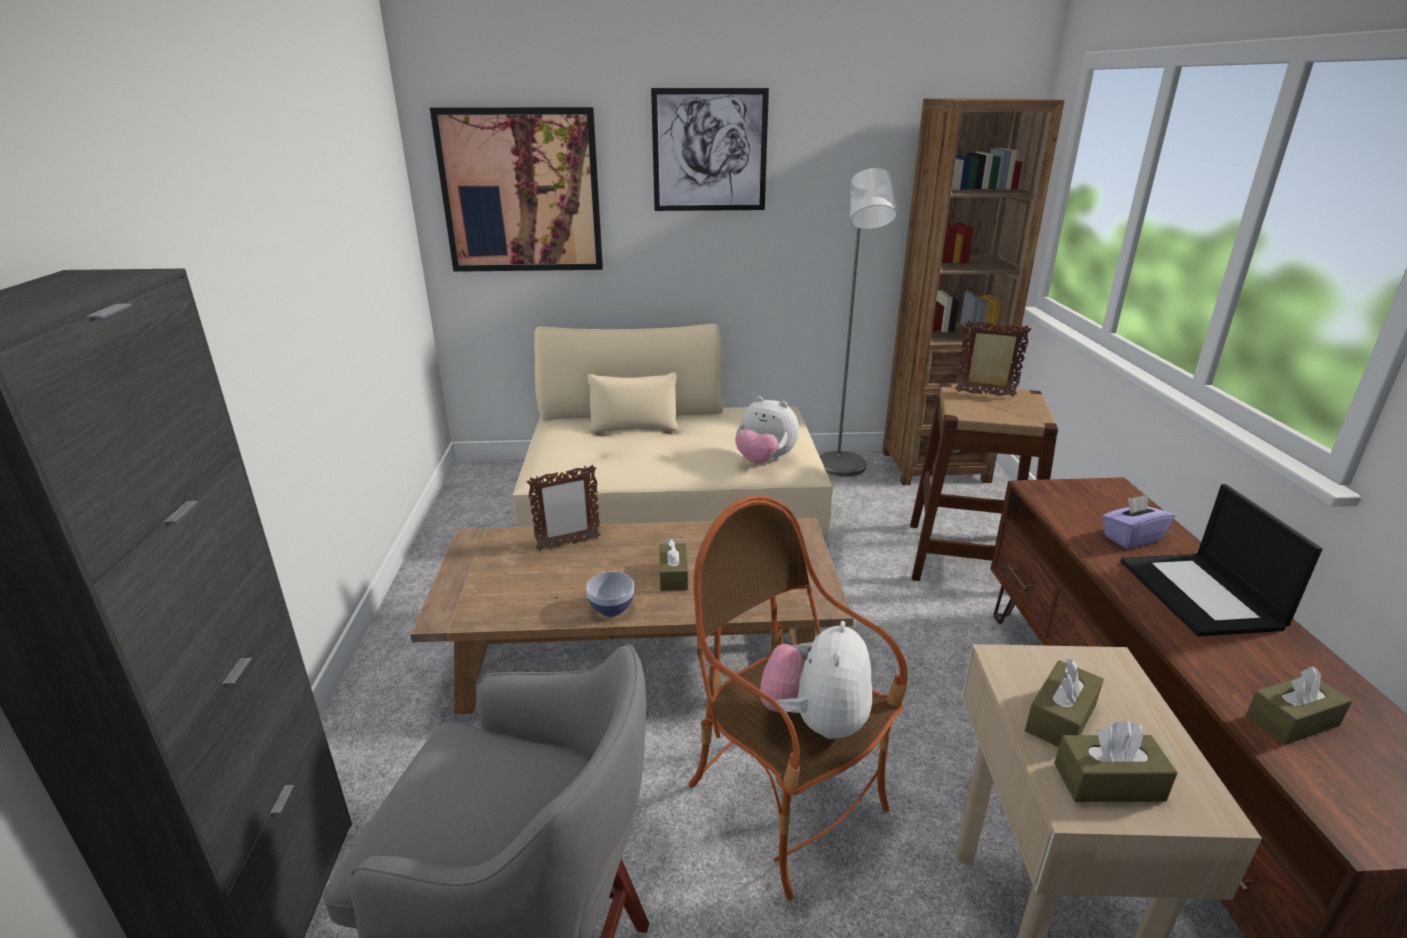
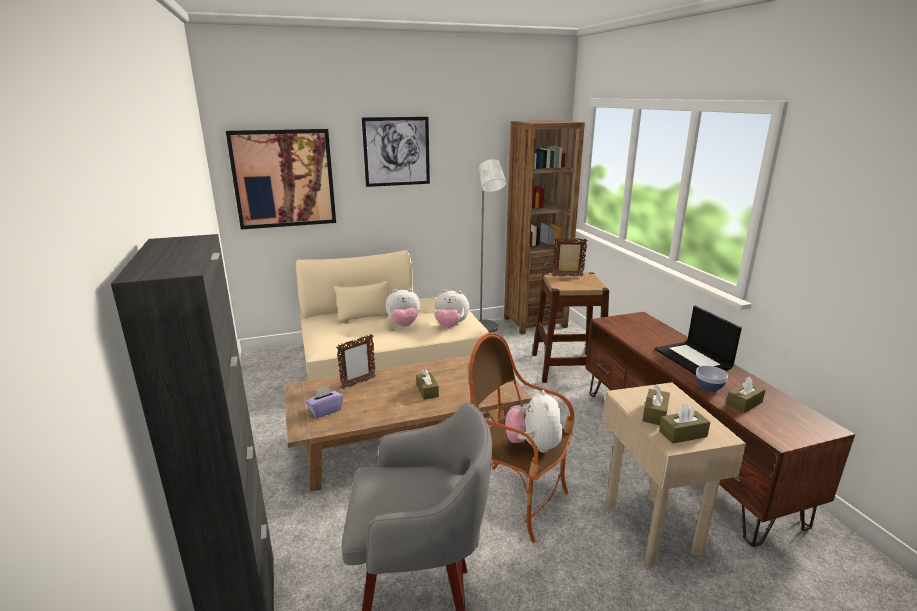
camera: 15 degrees left, 5 degrees down
bowl [586,572,634,617] -> bowl moved to [696,366,728,392]
purple tissue box [1102,495,1175,549] -> purple tissue box moved to [306,386,343,418]
none -> plush toy [385,288,420,327]

